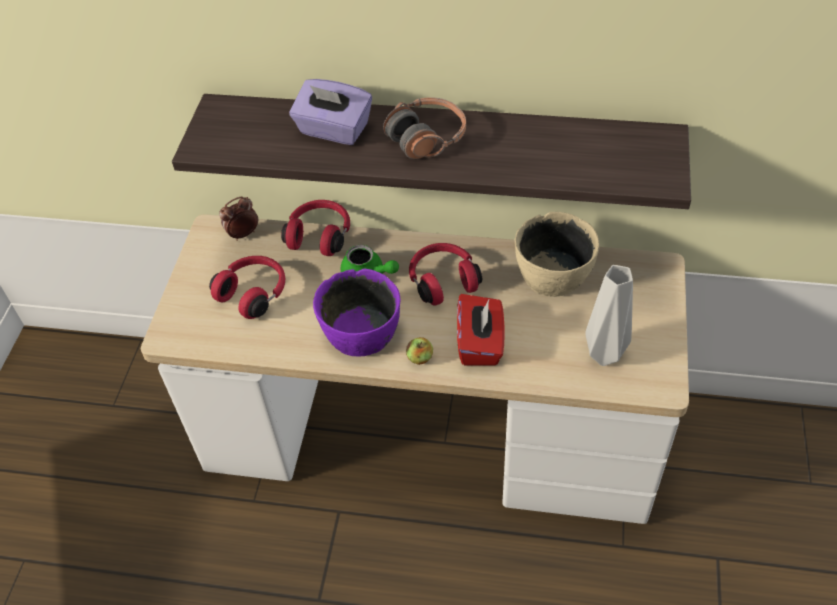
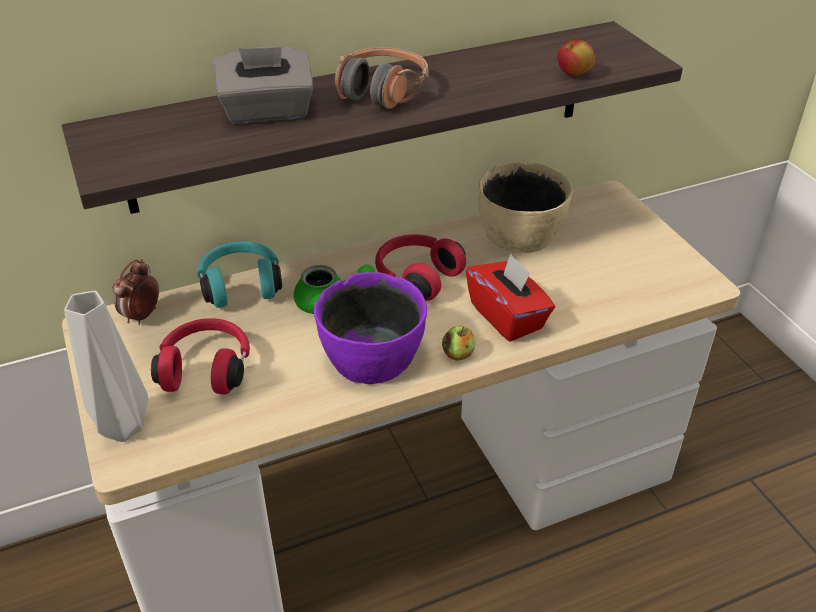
camera: 35 degrees left, 10 degrees down
red headphones [281,200,350,256] -> turquoise headphones [197,241,282,308]
purple tissue box [289,79,372,145] -> grey tissue box [214,47,314,123]
grey vase [585,265,633,366] -> grey vase moved to [64,291,148,442]
none -> apple [557,39,595,77]

